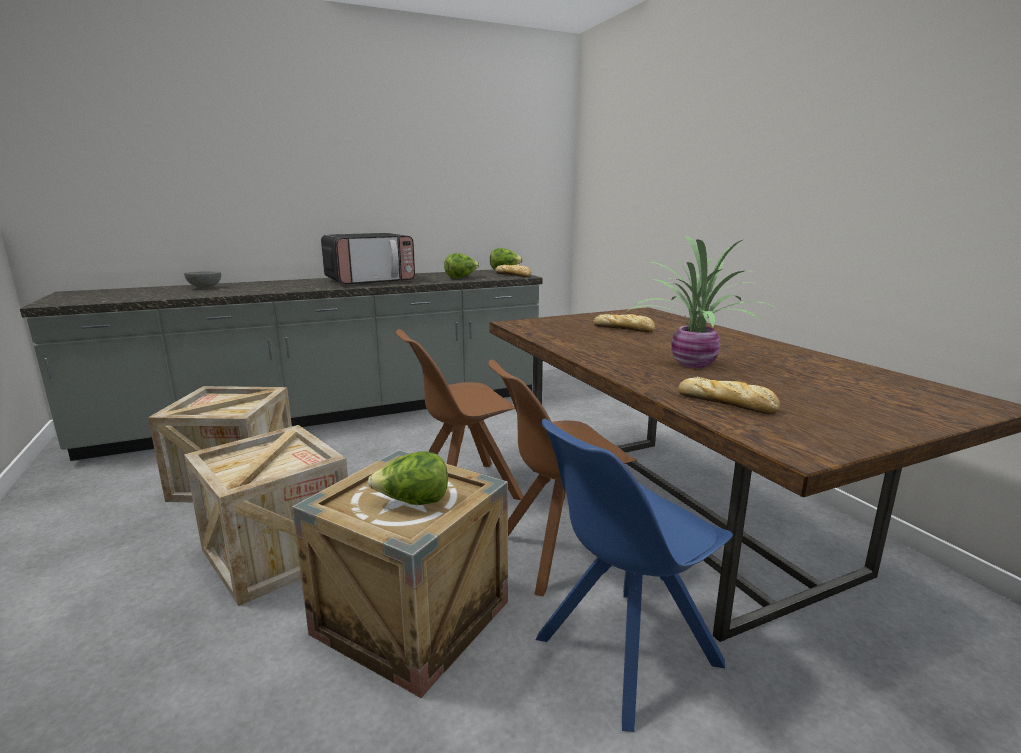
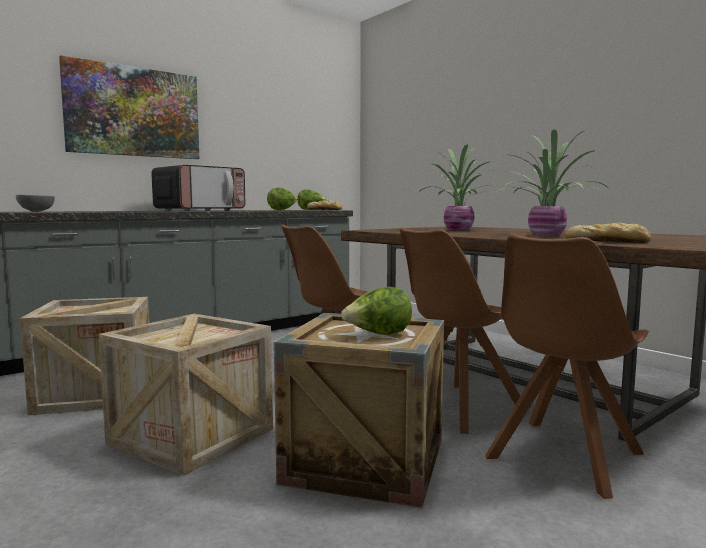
camera: 15 degrees left, 10 degrees down
blue chair [536,419,733,732] -> brown chair [485,235,649,499]
bread [593,314,655,332] -> potted plant [418,144,490,231]
none -> picture [59,55,200,159]

